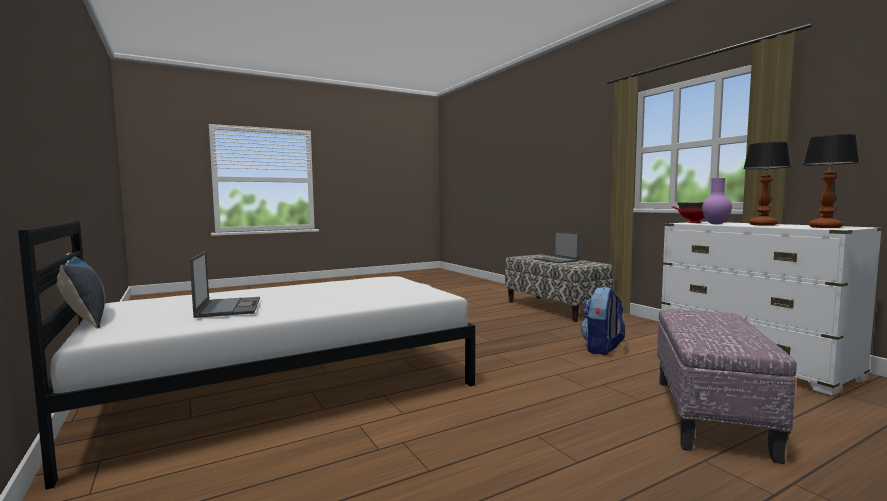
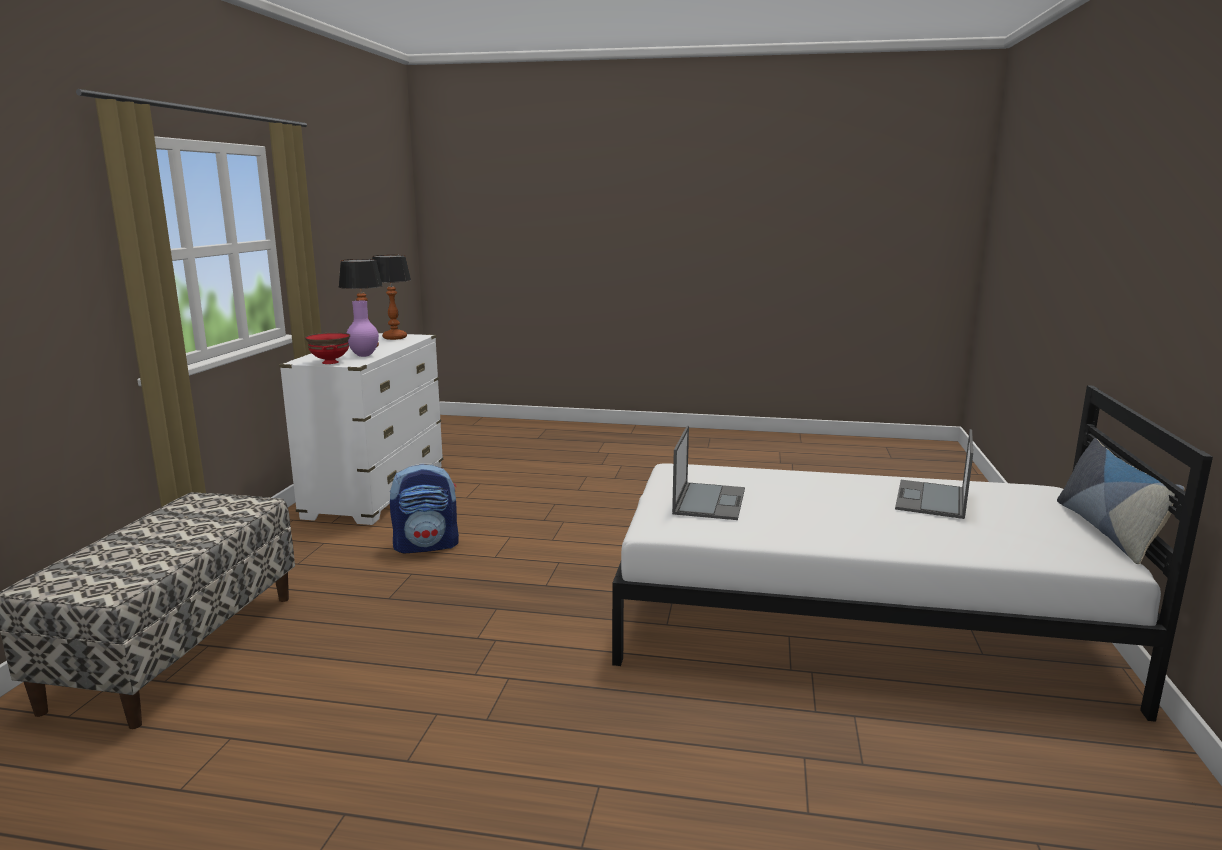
camera: 140 degrees left, 10 degrees up
laptop [534,231,579,263] -> laptop moved to [672,426,745,520]
ottoman [657,309,797,464] -> none

